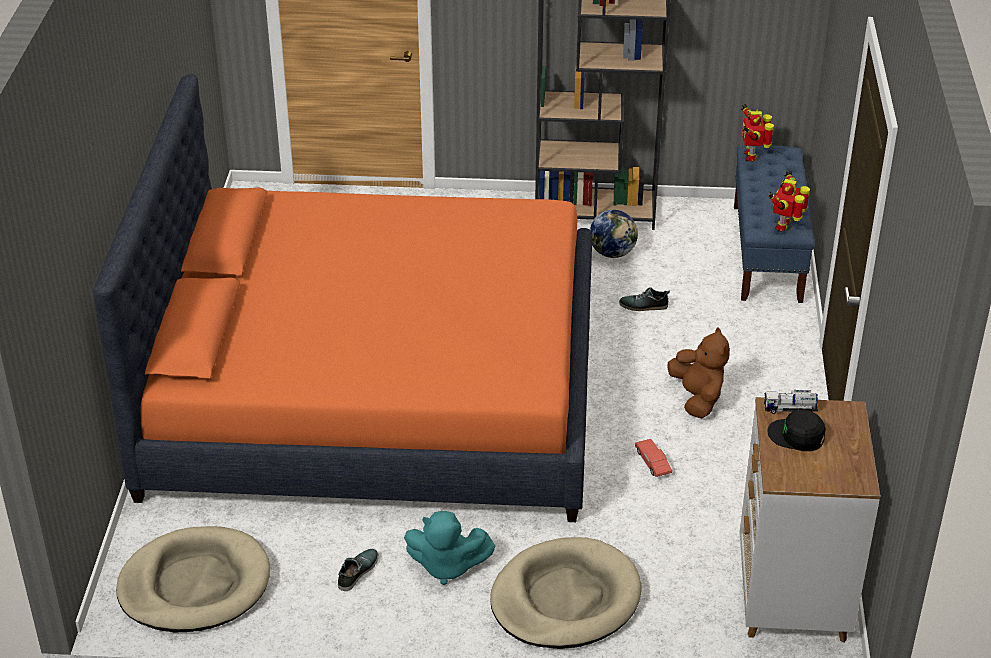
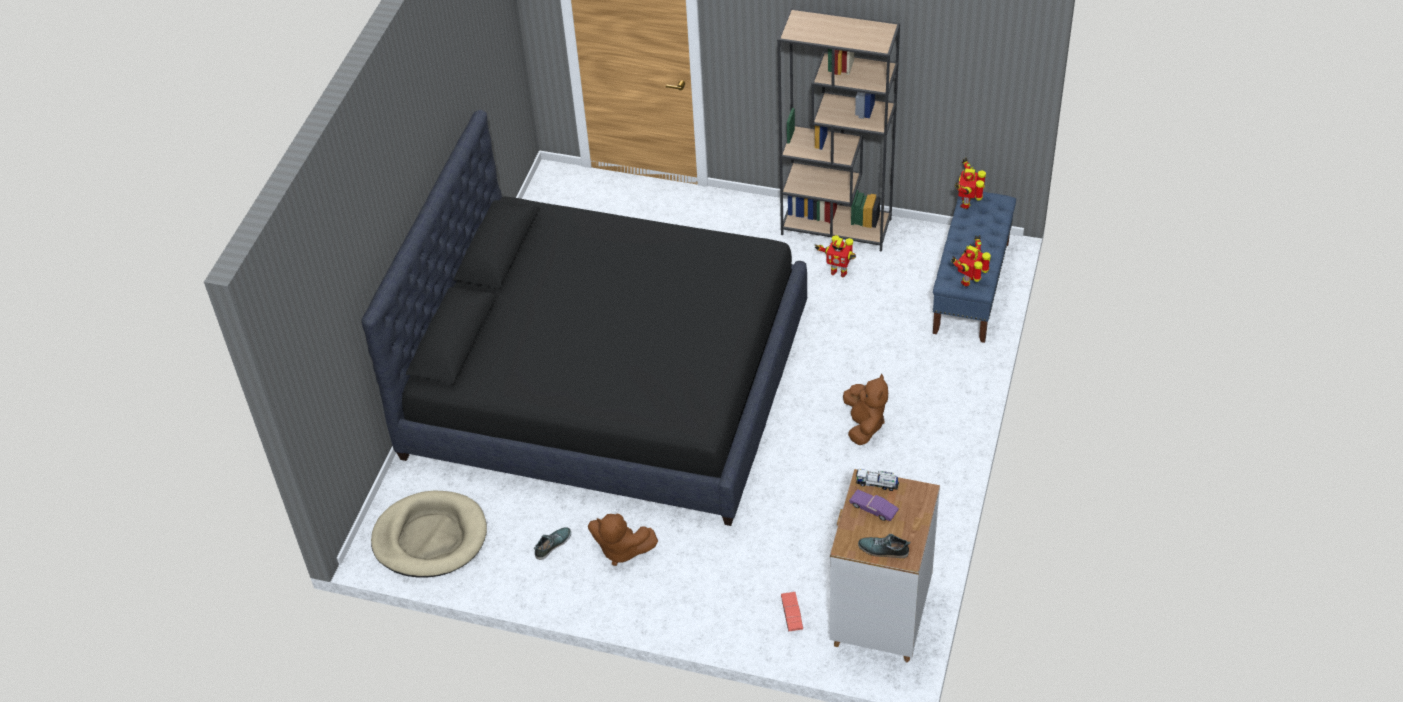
camera: 15 degrees right, 10 degrees up
orange bed [93,74,592,522] -> black bed [361,110,807,526]
turquoise plush toy [404,511,495,585] -> brown plush toy [588,513,658,566]
beige dog bed [490,537,641,649] -> none
globe [590,210,638,258] -> toy robot [815,235,856,277]
shoe [619,288,670,311] -> shoe moved to [858,534,910,558]
red toy car [635,439,672,477] -> red toy car moved to [781,592,803,631]
black cap [767,410,826,451] -> purple toy car [849,489,899,521]

